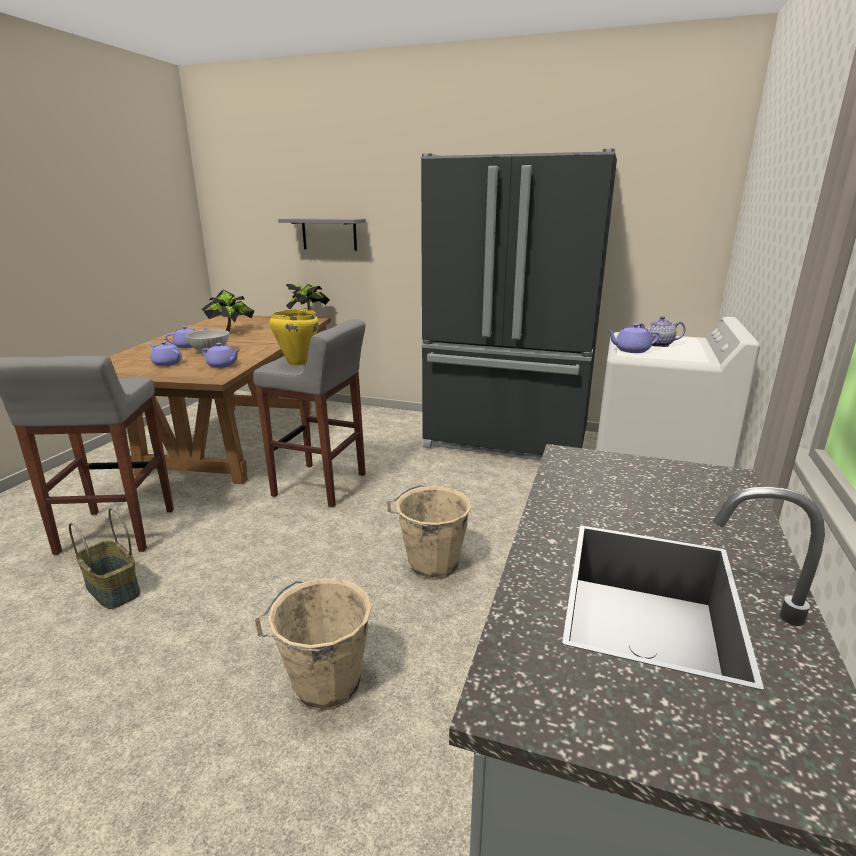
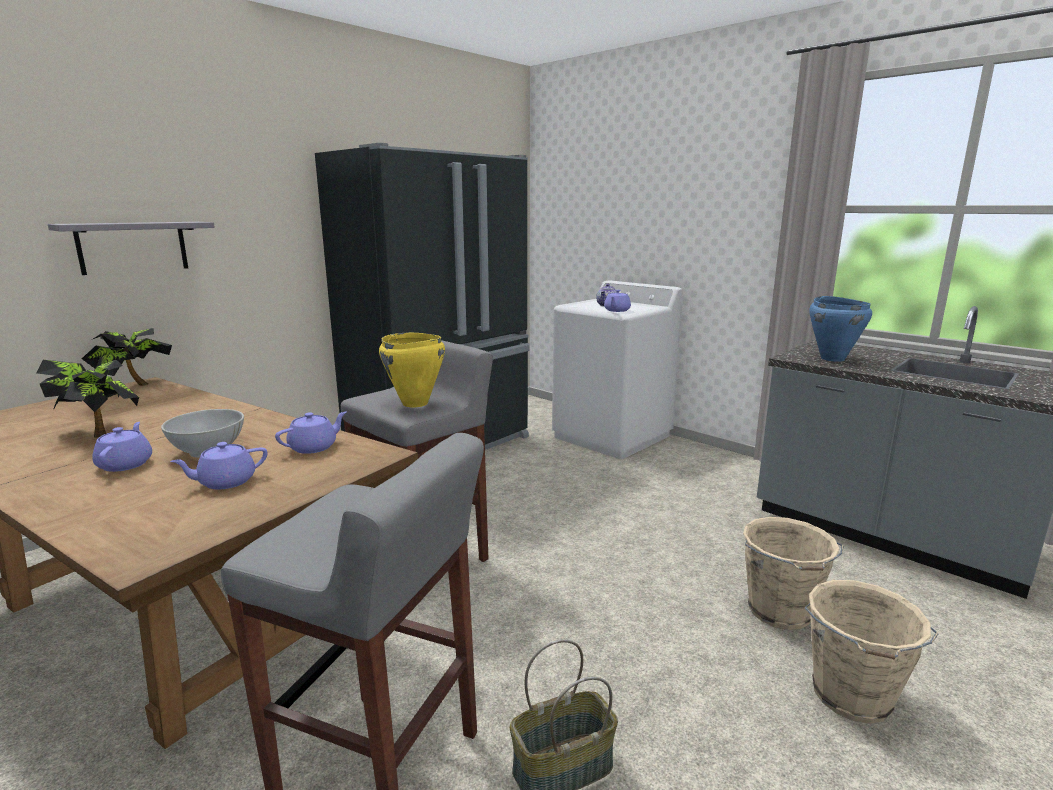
camera: 65 degrees left, 5 degrees down
beige bucket [387,485,471,580] -> beige bucket moved to [805,580,938,724]
none -> blue cooking pot [809,296,872,362]

